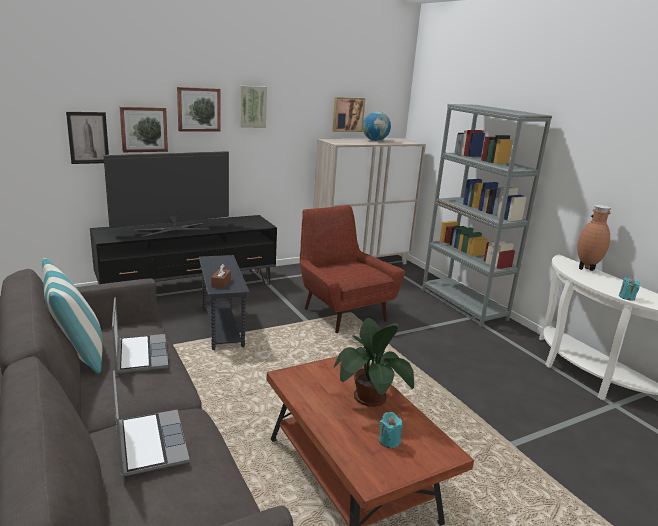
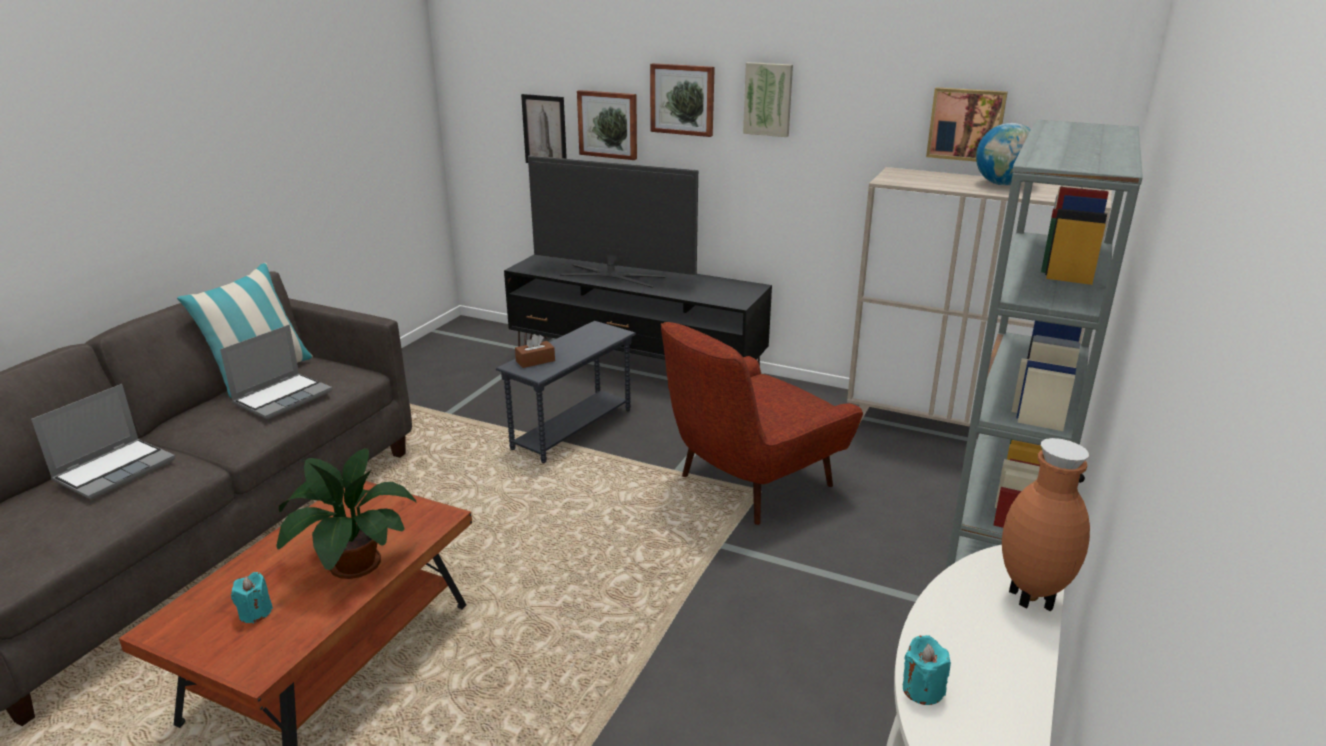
camera: 55 degrees right, 5 degrees up
red armchair [300,205,405,333] -> red armchair turned 150 degrees counterclockwise [661,322,863,525]

